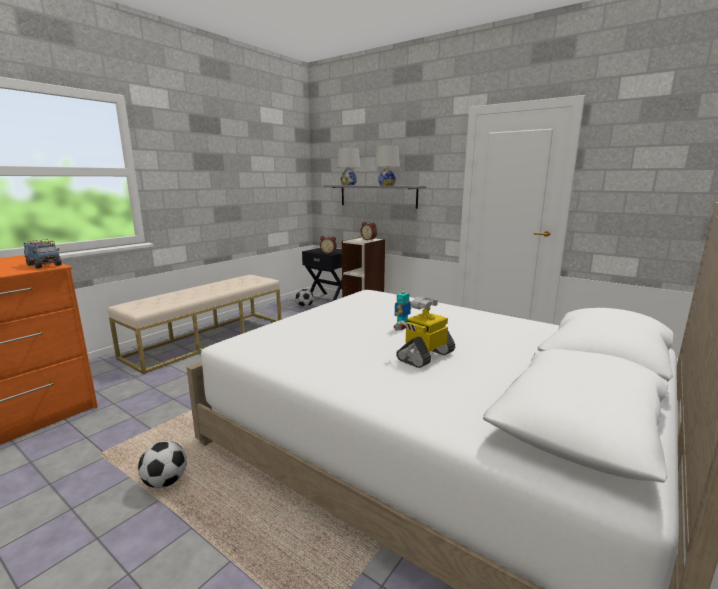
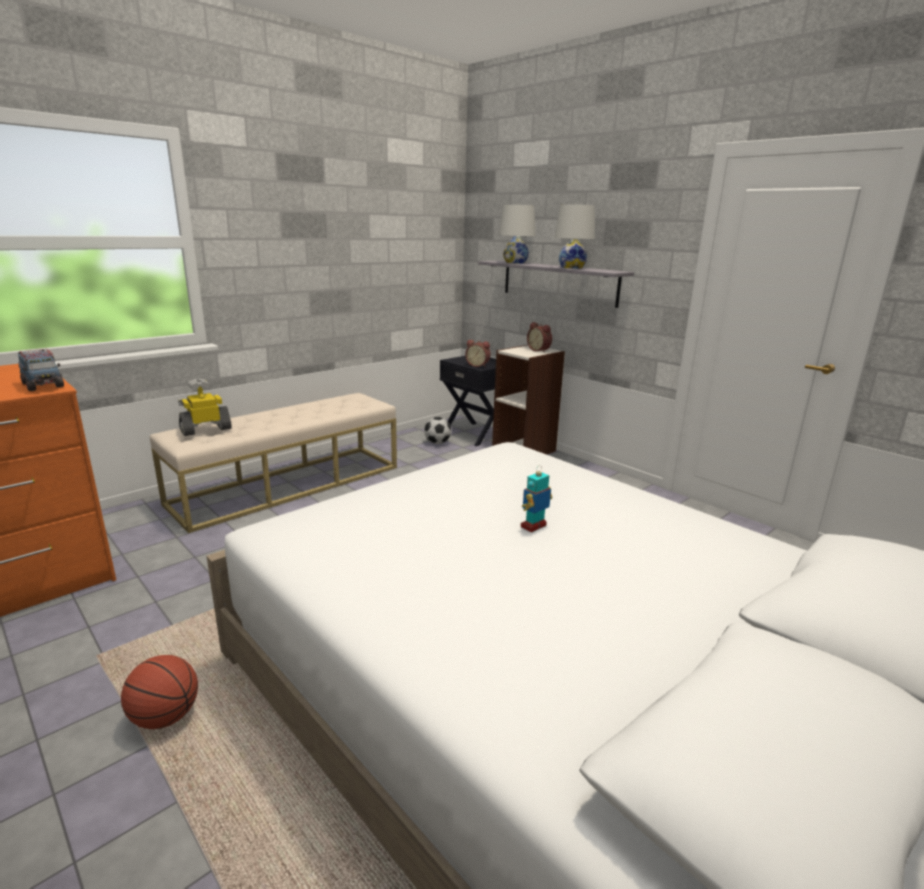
camera: 10 degrees right, 5 degrees up
football [138,441,187,488] -> basketball [121,655,198,729]
toy robot [394,296,455,368] -> toy robot moved to [178,379,232,436]

